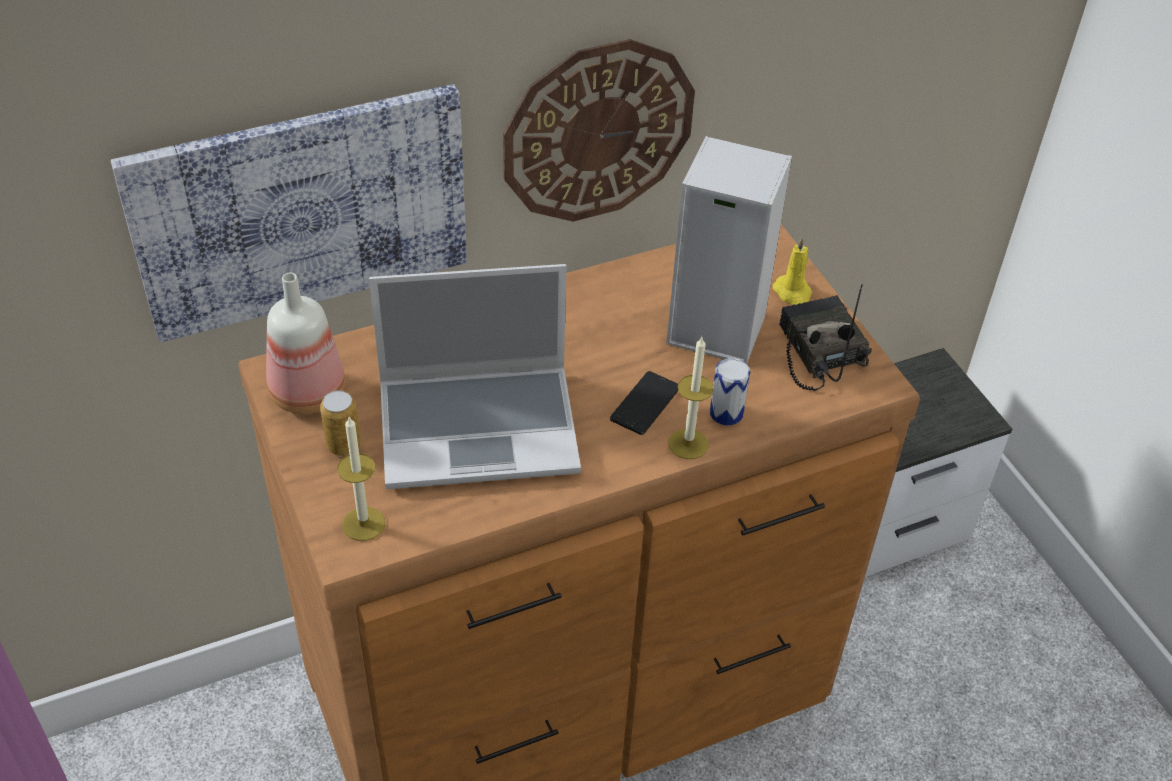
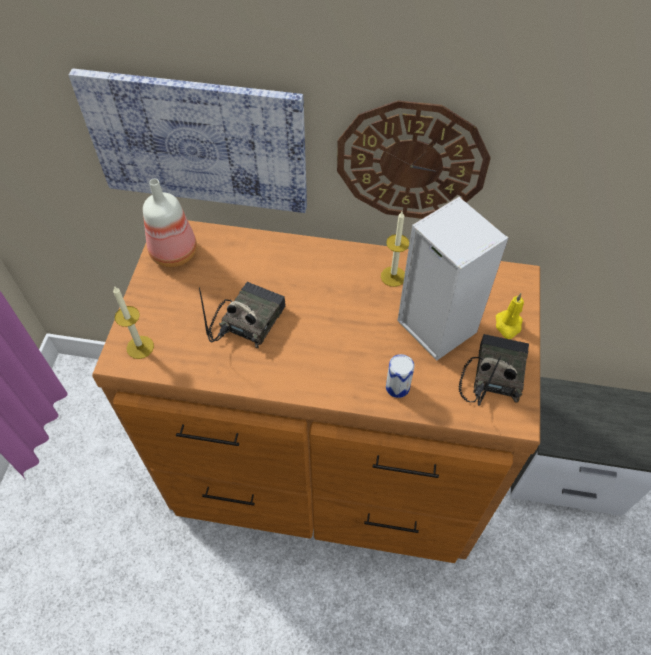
camera: 35 degrees right, 10 degrees up
can [320,390,361,456] -> none
laptop [369,264,581,489] -> radio [199,282,285,348]
phone [610,371,678,435] -> none
candle [668,337,713,459] -> candle moved to [381,212,409,287]

